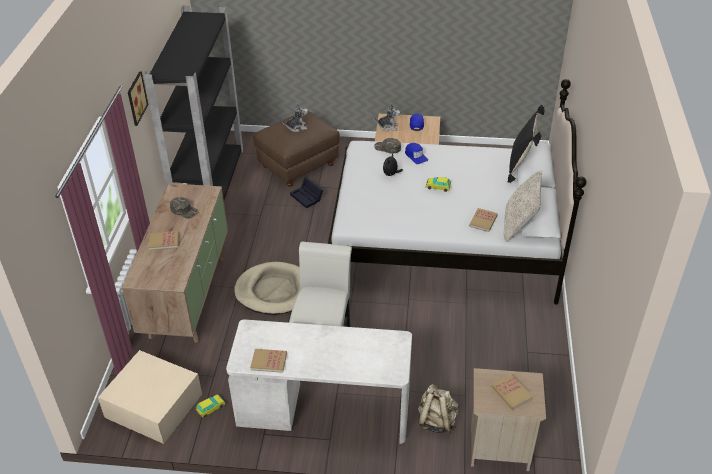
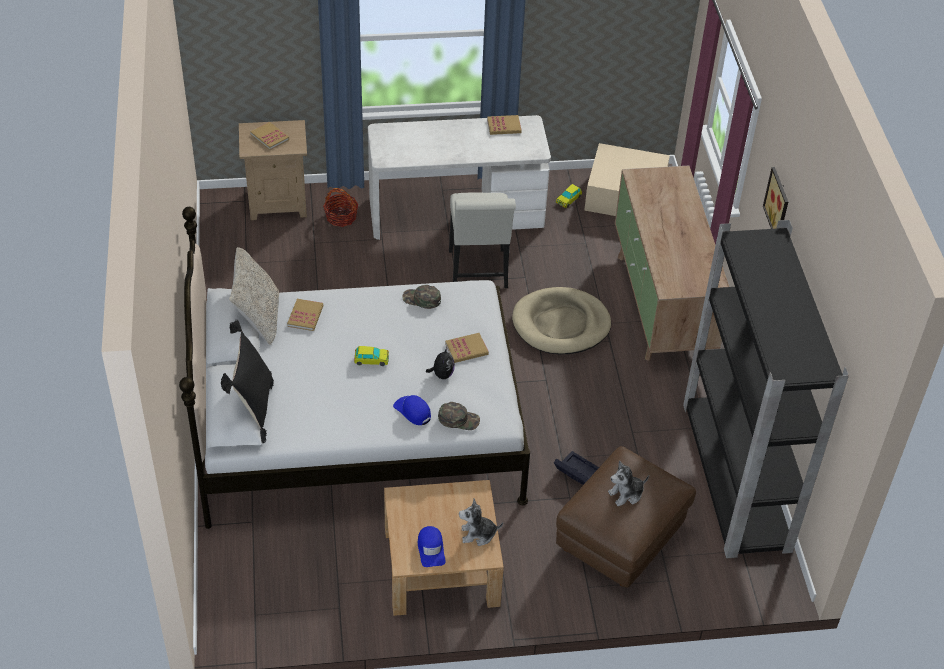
camera: 165 degrees right, 5 degrees up
book [149,231,179,250] -> book moved to [445,333,489,363]
green cap [170,197,199,219] -> green cap moved to [402,285,441,309]
beige backpack [418,384,459,434] -> basket [323,188,359,227]

